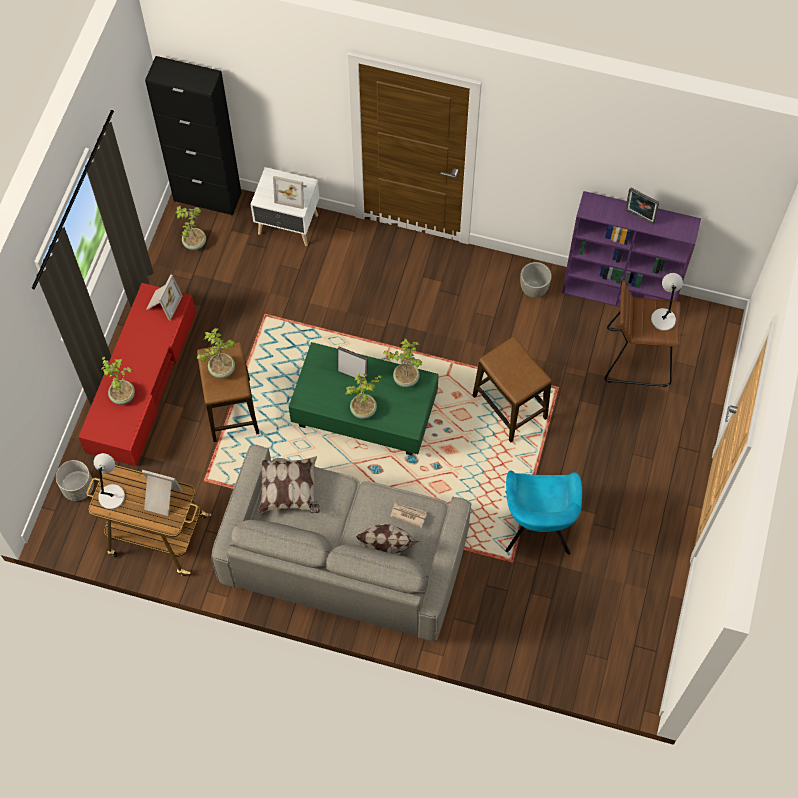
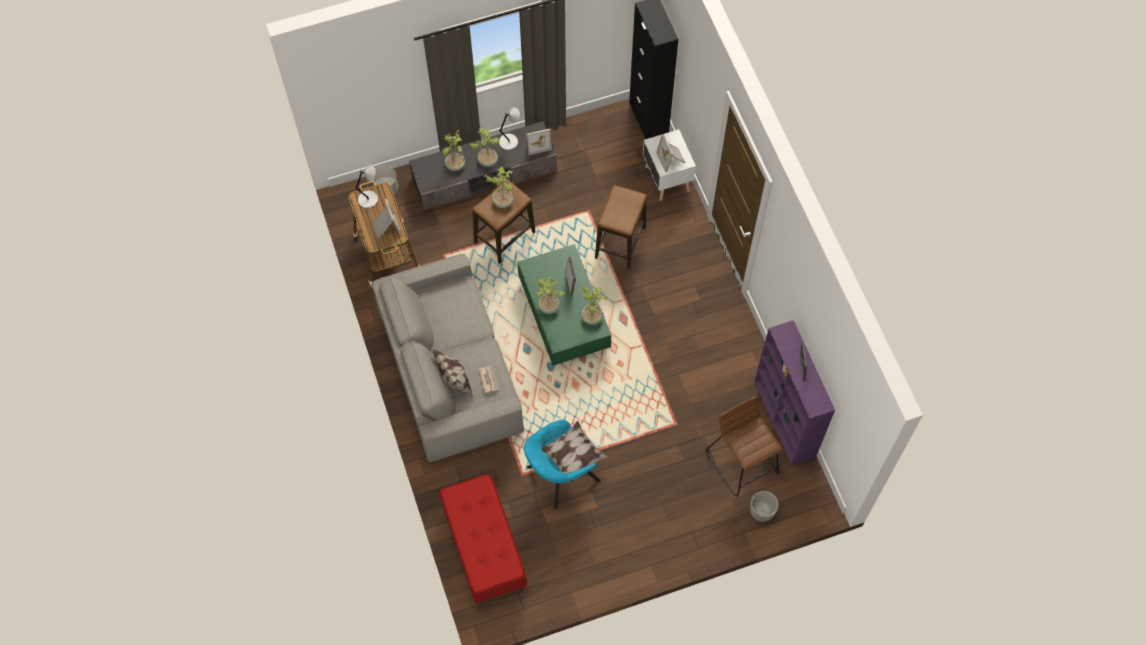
camera: 55 degrees right, 0 degrees up
red tv stand [78,283,196,466] -> grey tv stand [409,121,557,210]
potted plant [175,206,206,250] -> potted plant moved to [469,127,500,167]
pillow [258,456,320,514] -> pillow moved to [542,421,607,487]
stool [473,336,551,442] -> stool moved to [595,185,647,269]
grey planter [520,262,552,298] -> grey planter moved to [750,491,779,522]
grey table lamp [651,273,683,331] -> grey table lamp moved to [499,107,520,150]
none -> red bench [439,474,527,605]

